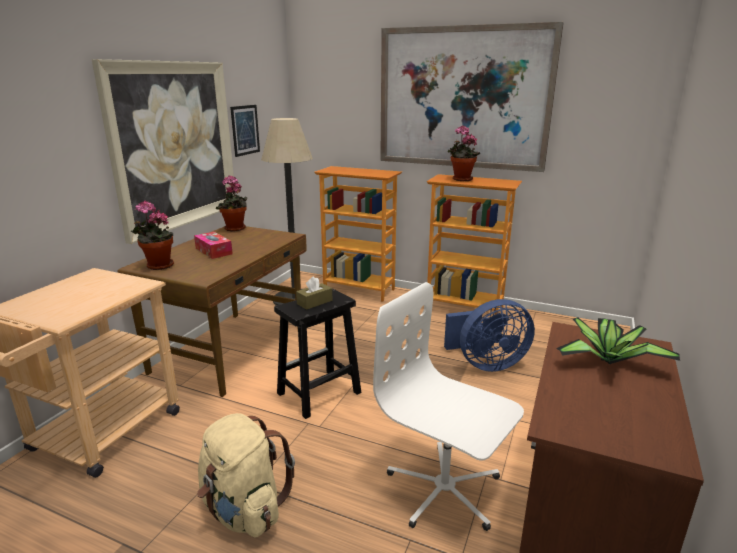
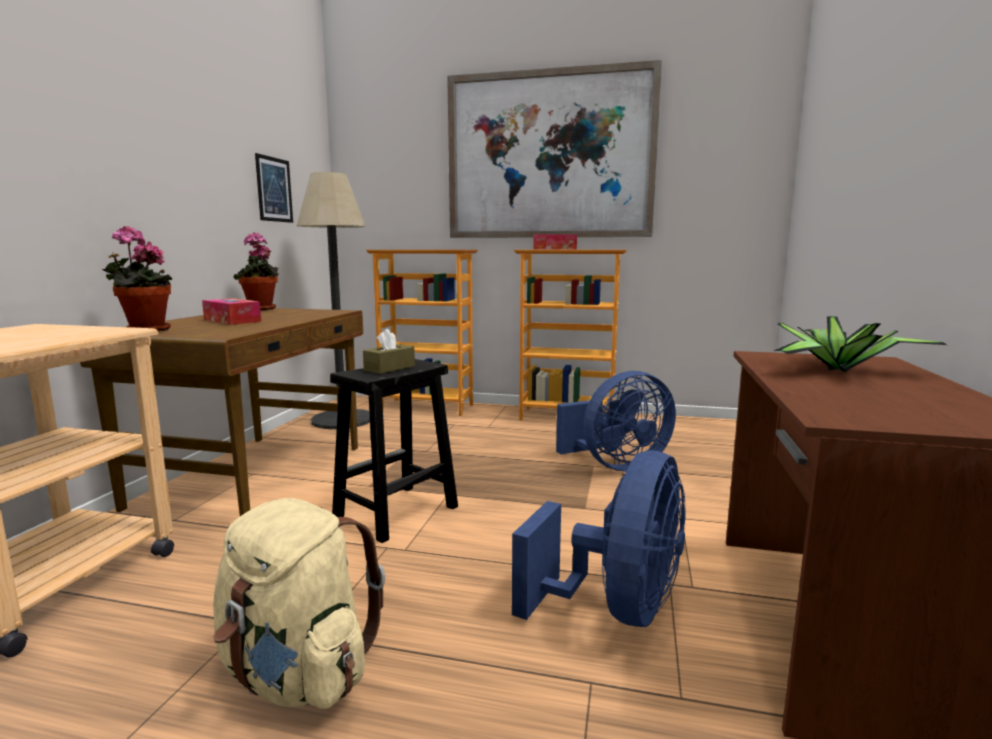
camera: 10 degrees left, 10 degrees down
picture [92,59,236,244] -> none
white office chair [373,282,524,531] -> blue fan [512,451,686,627]
potted plant [448,126,480,181] -> tissue box [533,234,577,250]

